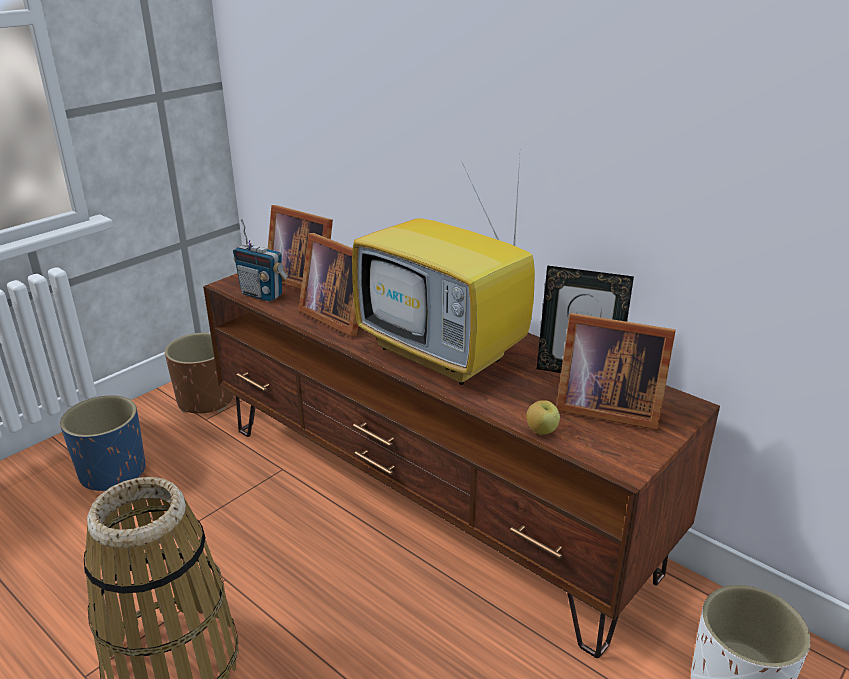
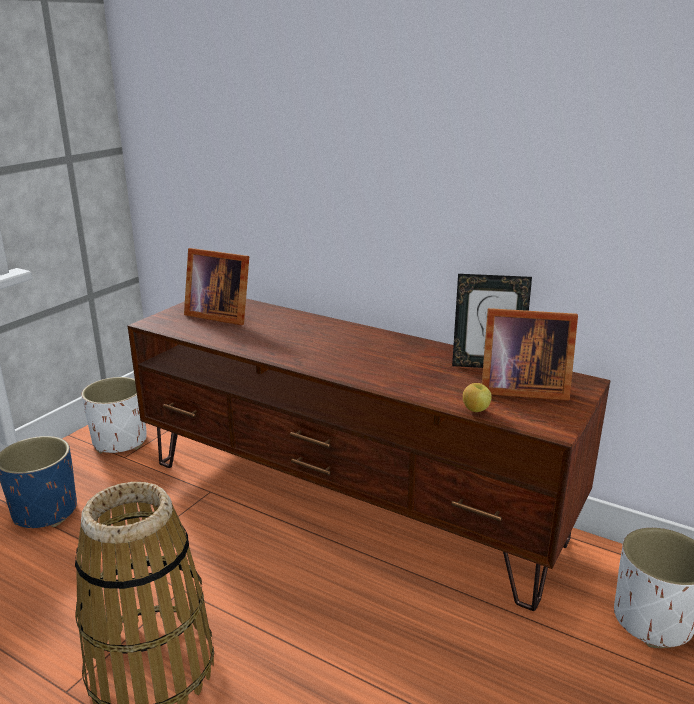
camera: 10 degrees left, 5 degrees down
brown planter [165,333,233,414] -> white planter [81,377,147,453]
radio [233,219,288,302] -> none
picture frame [298,233,358,337] -> none
television [352,158,535,385] -> none

